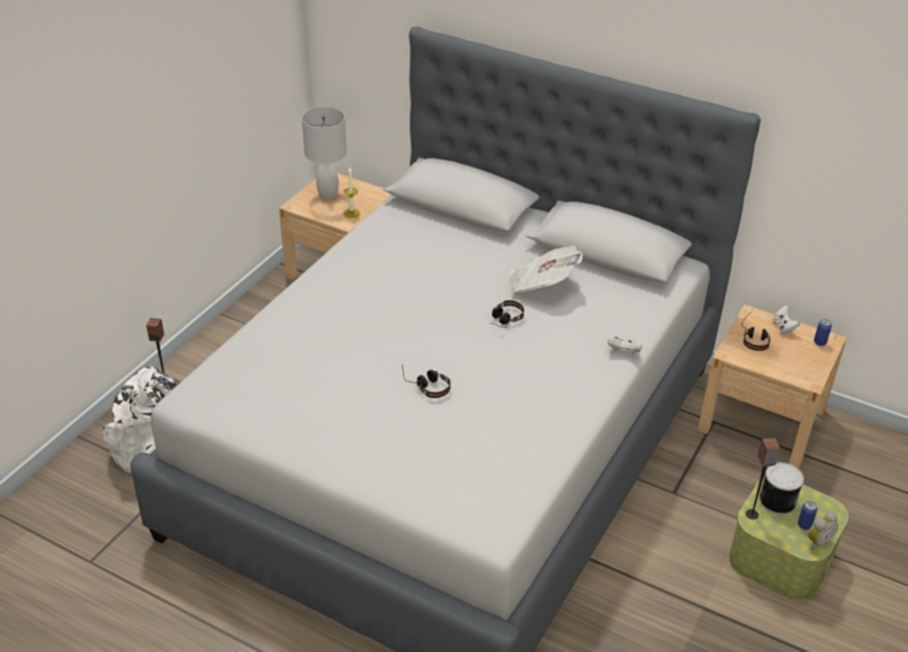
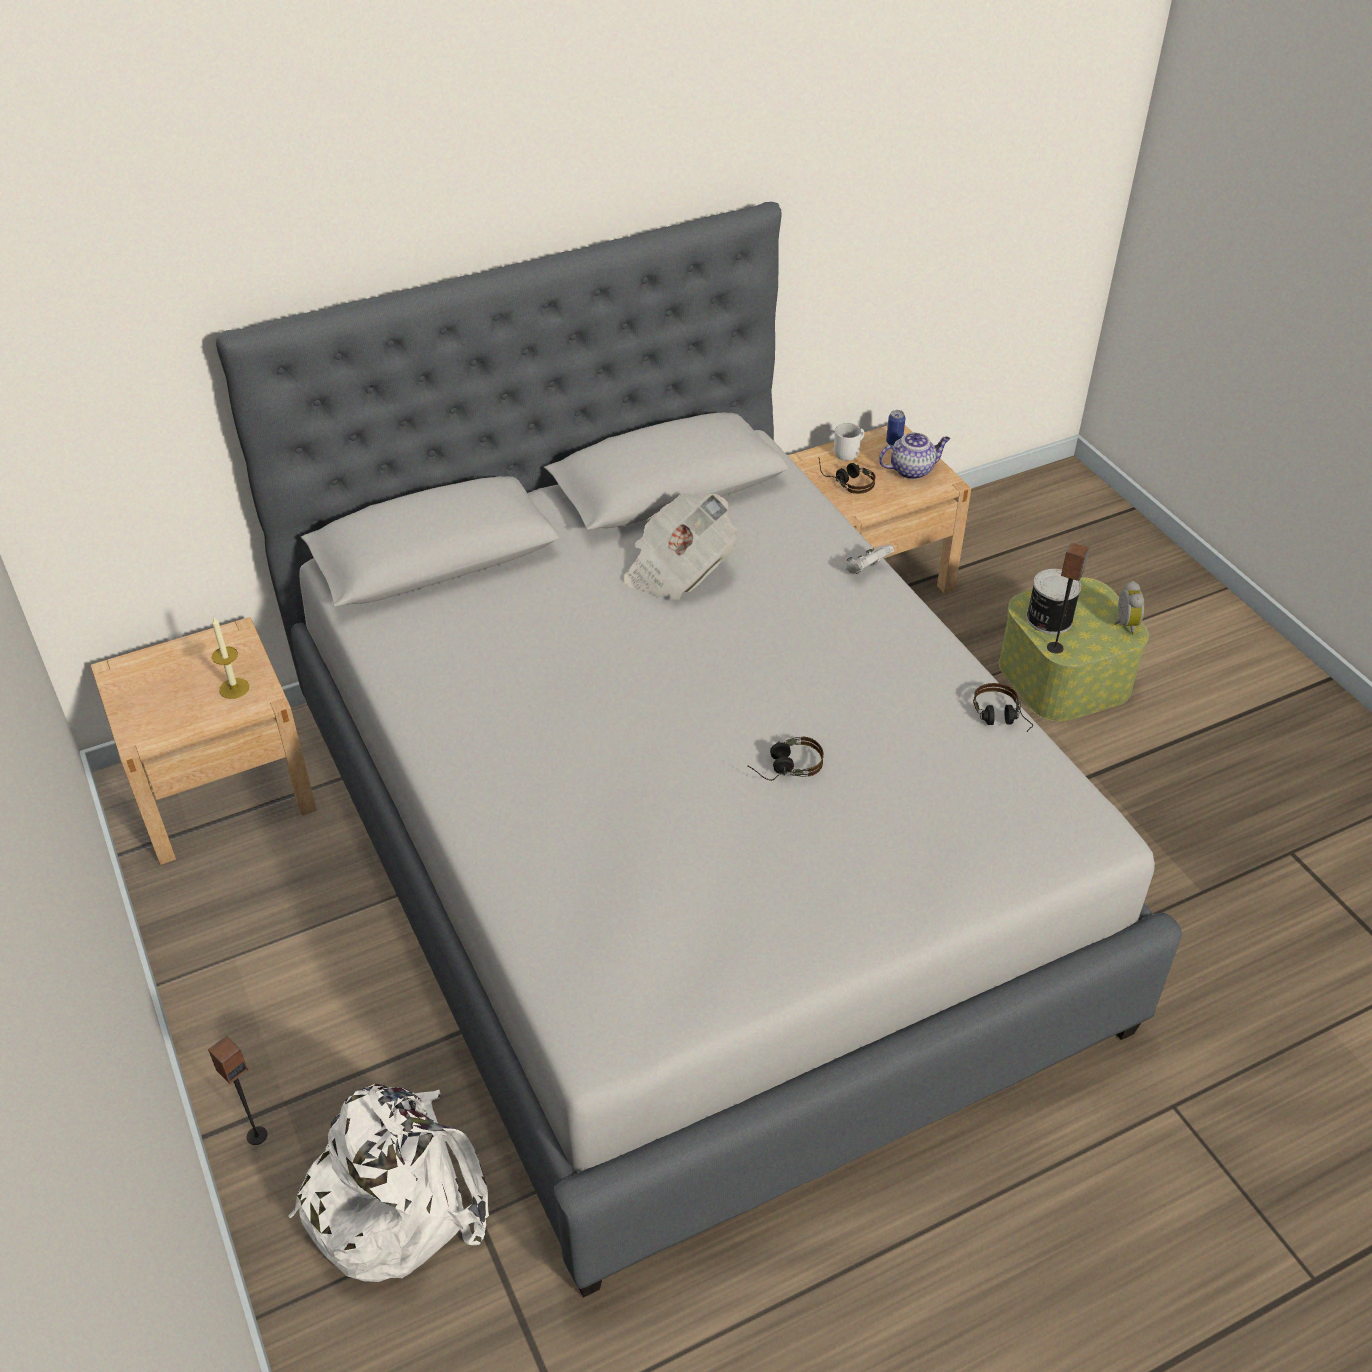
camera: 55 degrees left, 5 degrees up
white table lamp [302,107,347,200] -> none
headphones [490,300,524,328] -> headphones moved to [973,683,1033,732]
white game controller [772,305,800,334] -> white mug [834,423,864,461]
can [798,501,818,530] -> none
none -> teapot [879,432,950,479]

